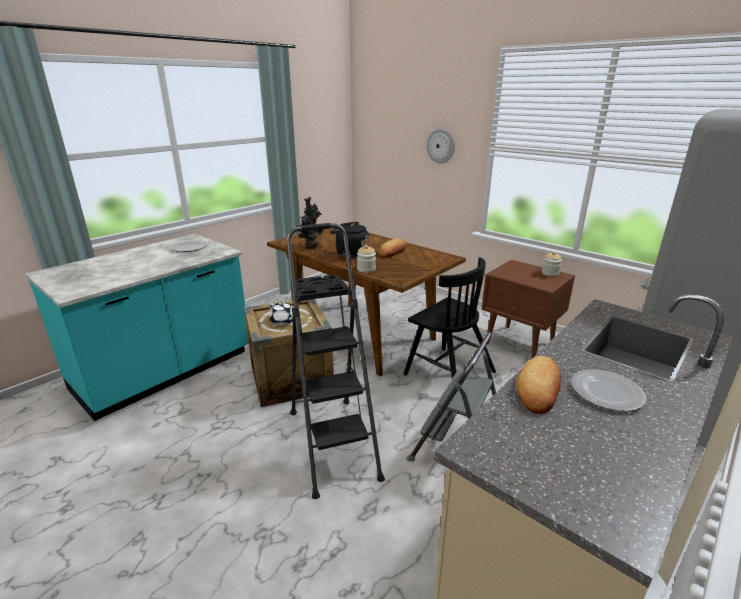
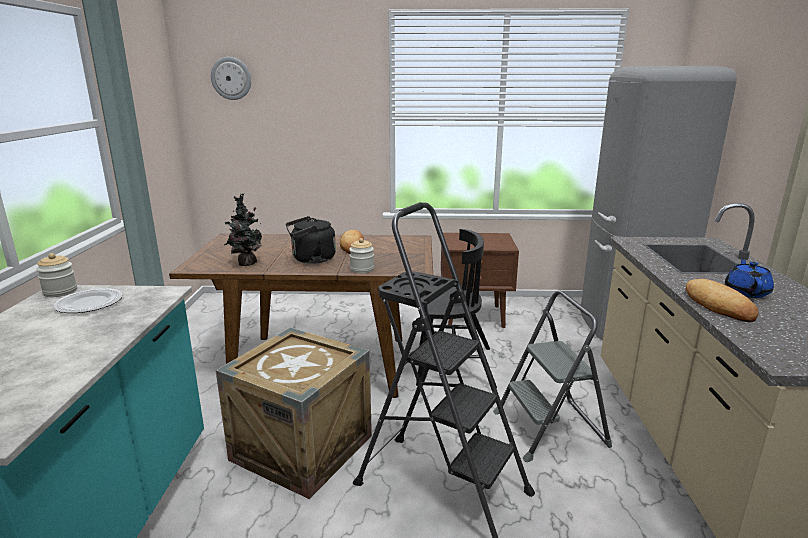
camera: 40 degrees left, 5 degrees down
white teapot [269,302,293,325] -> none
wall clock [426,129,455,164] -> wall clock moved to [211,57,251,100]
jar [542,252,562,277] -> jar moved to [36,253,77,297]
plate [571,370,647,411] -> blue teapot [725,258,774,298]

